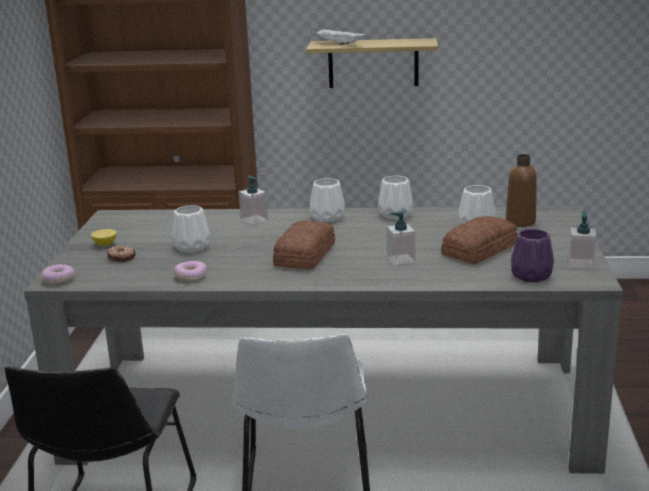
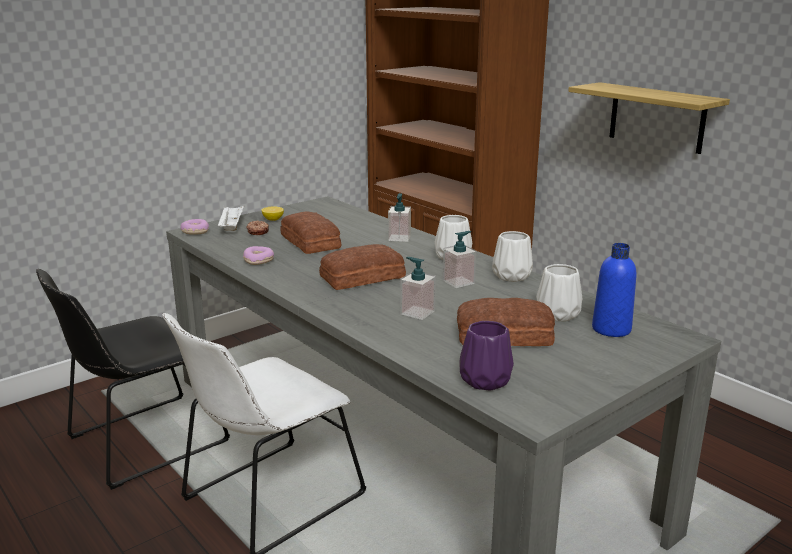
camera: 45 degrees right, 0 degrees up
white vase [172,205,210,253] -> bread [281,212,341,254]
white tray [313,29,366,45] -> white tray moved to [218,206,244,231]
brown bottle [506,154,537,227] -> blue bottle [592,243,636,337]
soap dispenser [569,211,596,269] -> soap dispenser moved to [443,231,476,288]

